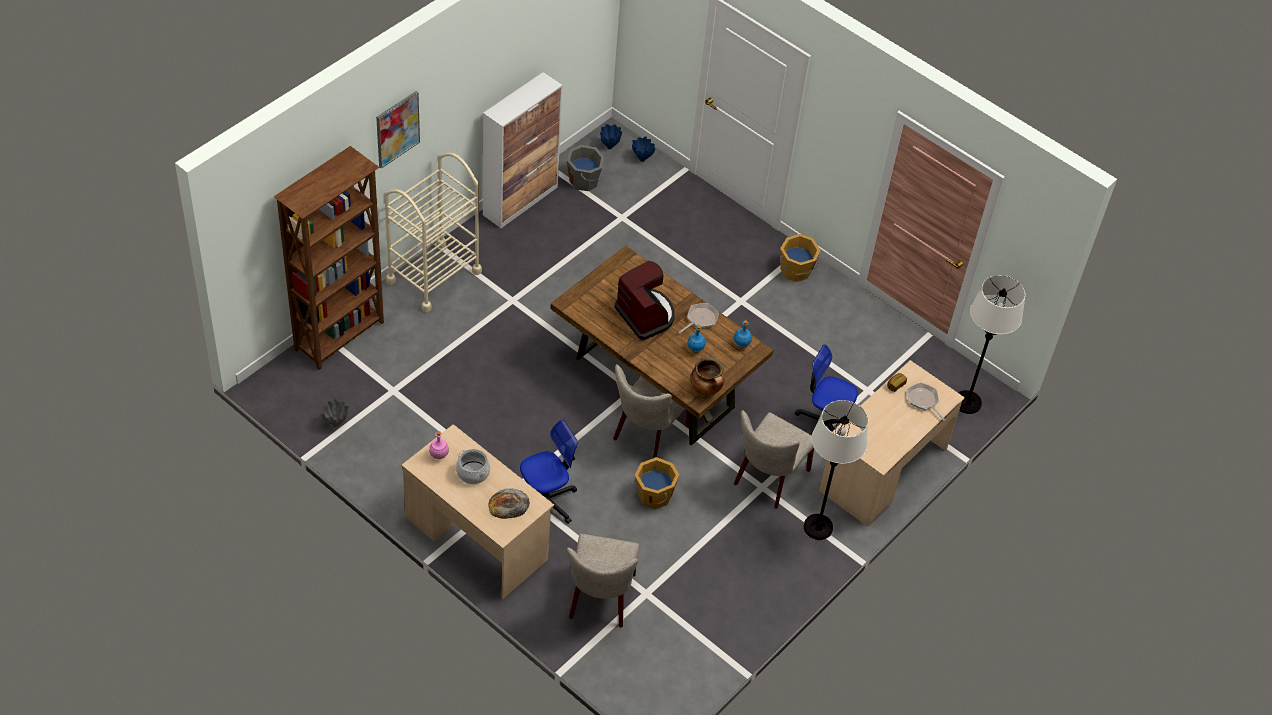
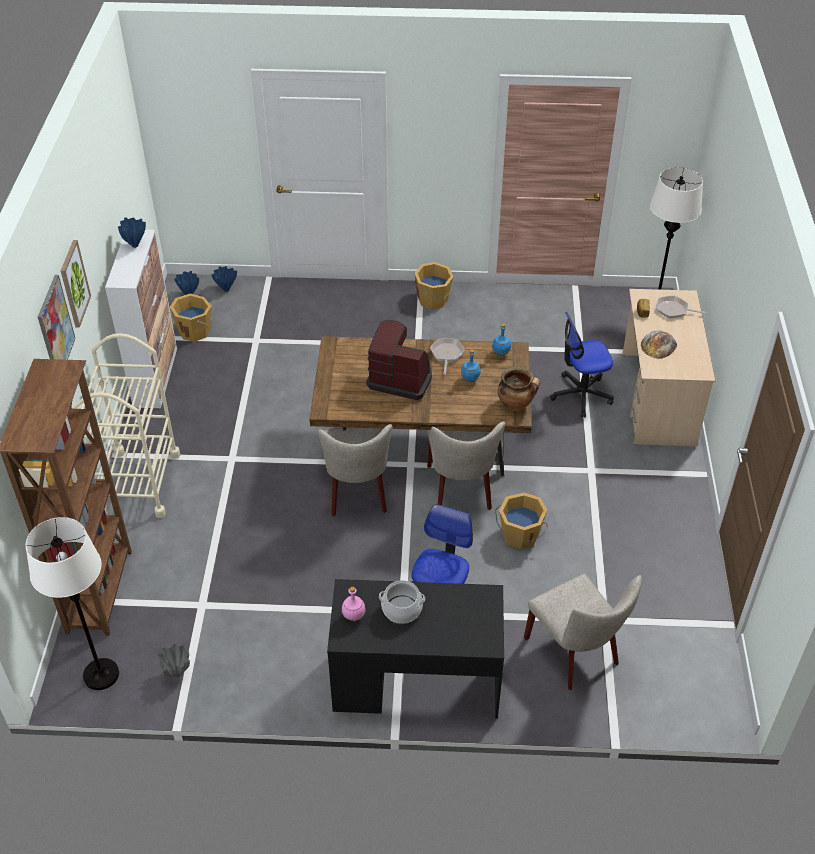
camera: 35 degrees left, 5 degrees down
beige desk [401,424,554,599] -> black desk [327,579,504,718]
bread [488,488,530,519] -> bread moved to [641,330,677,359]
grey bucket [567,145,604,191] -> orange bucket [170,293,213,342]
beige chair [734,410,814,509] -> beige chair moved to [318,424,393,516]
white floor lamp [804,400,868,540] -> white floor lamp moved to [26,517,119,690]
none -> picture [61,240,91,328]
none -> blue vase [118,217,146,248]

